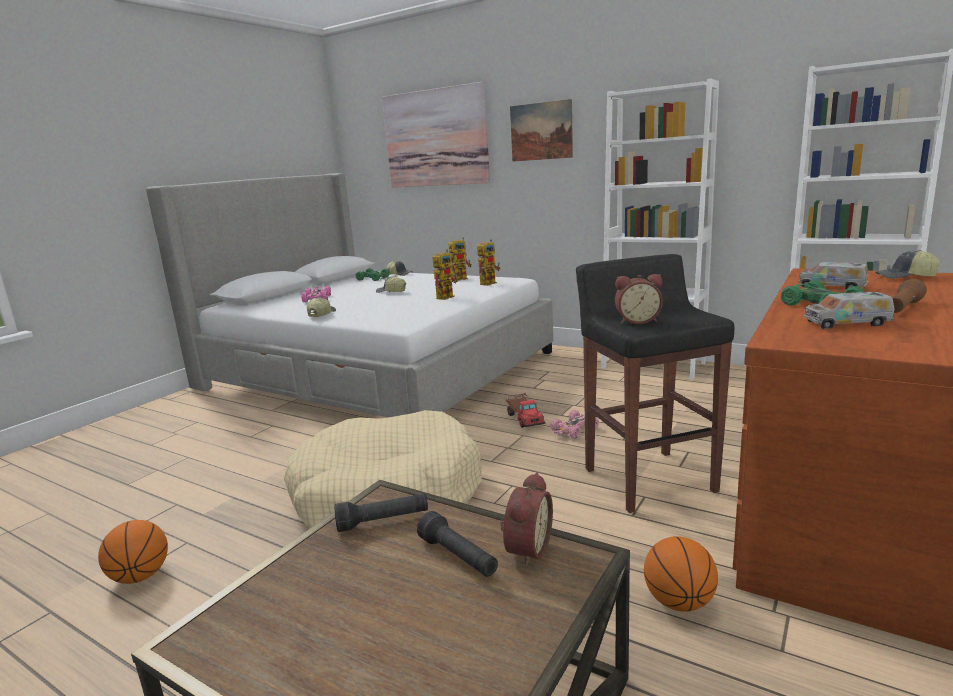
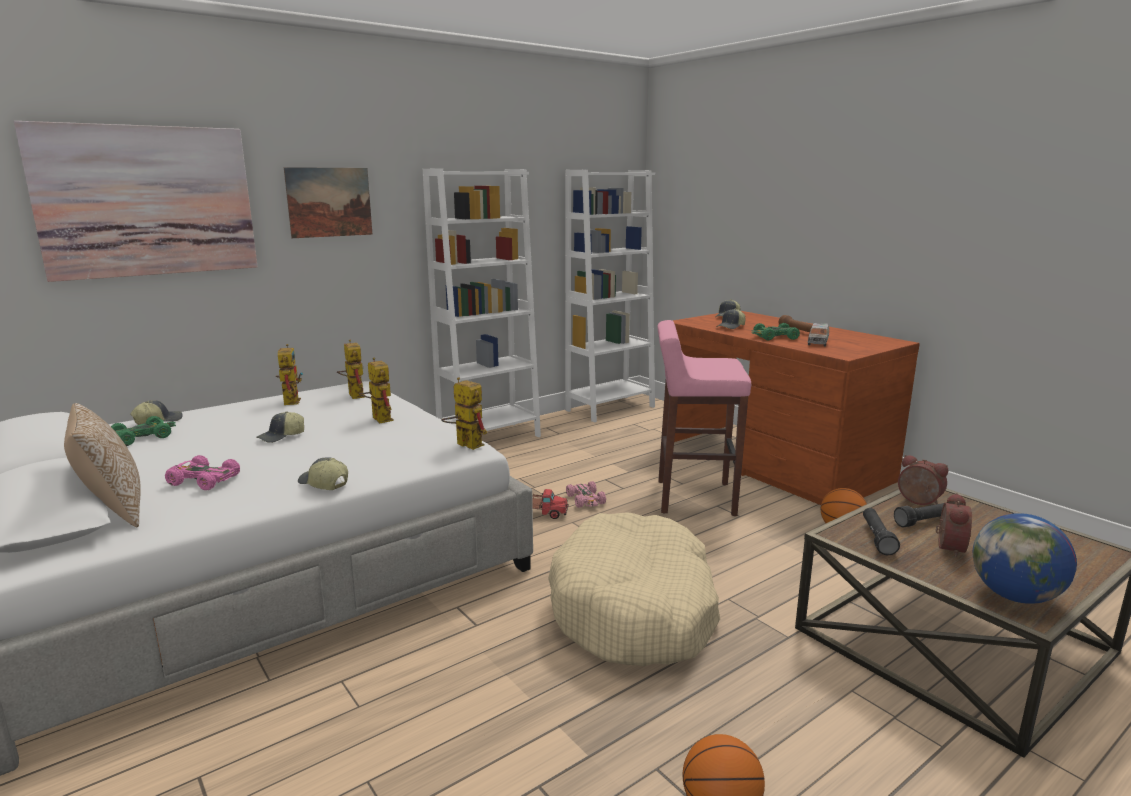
camera: 70 degrees left, 0 degrees up
black stool [576,254,734,513] -> pink stool [657,320,751,516]
alarm clock [615,274,663,324] -> alarm clock moved to [935,493,972,557]
toy truck [799,262,869,289] -> cap [716,309,746,329]
none -> pillow [64,403,141,527]
none -> toy robot [441,377,487,450]
none -> globe [973,513,1077,604]

